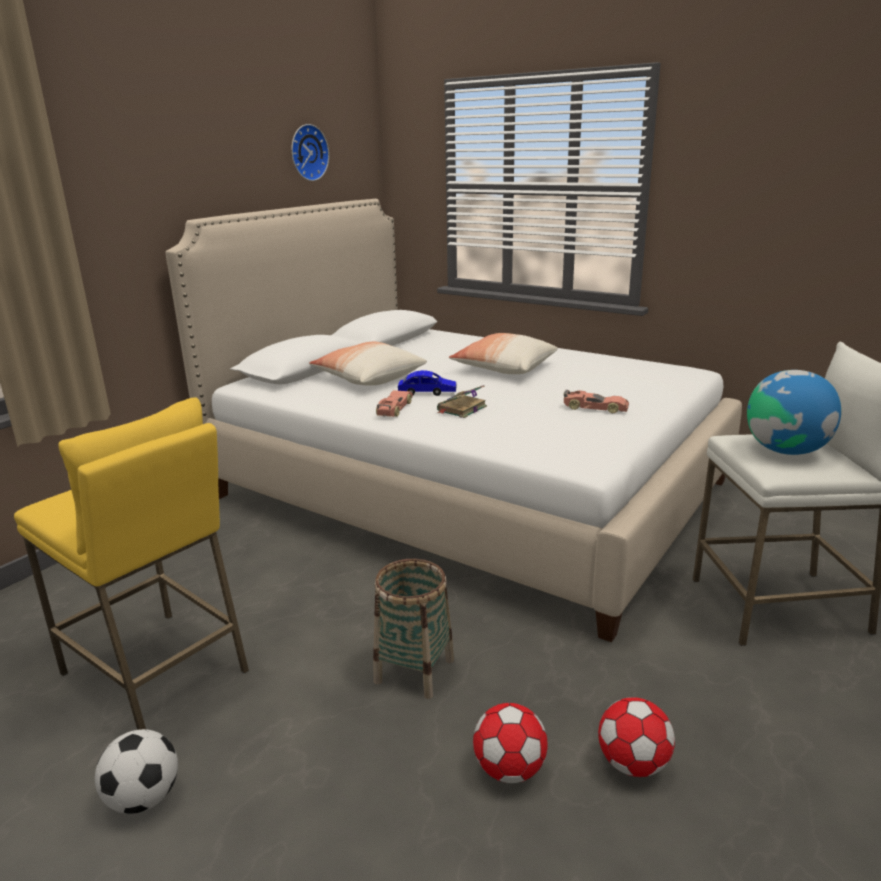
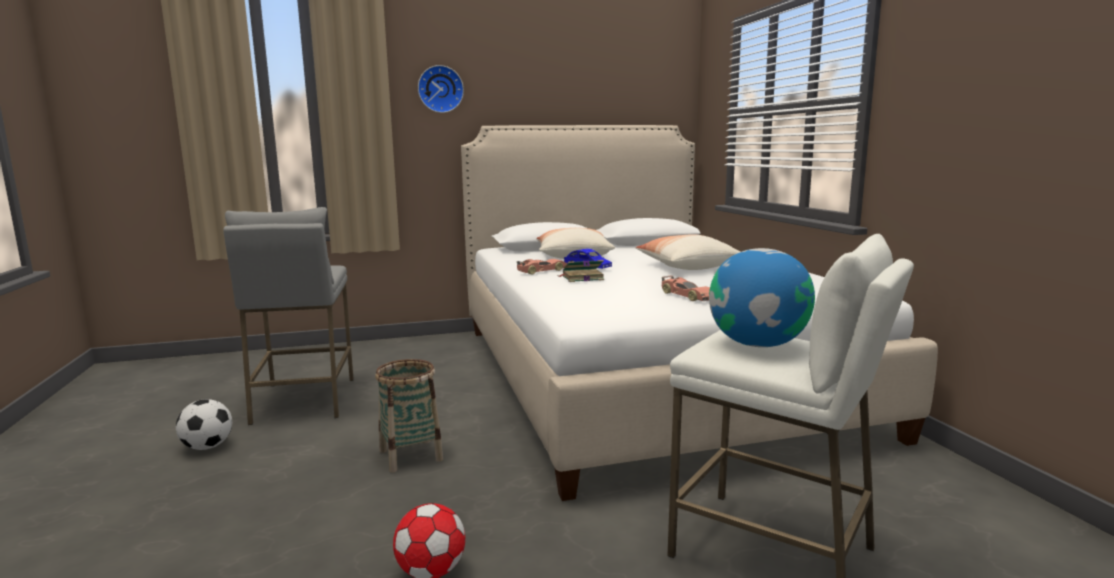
camera: 40 degrees right, 10 degrees down
yellow stool [14,397,249,730] -> grey stool [223,207,354,425]
wall clock [291,124,329,181] -> wall clock moved to [418,65,464,113]
football [473,703,548,783] -> none

